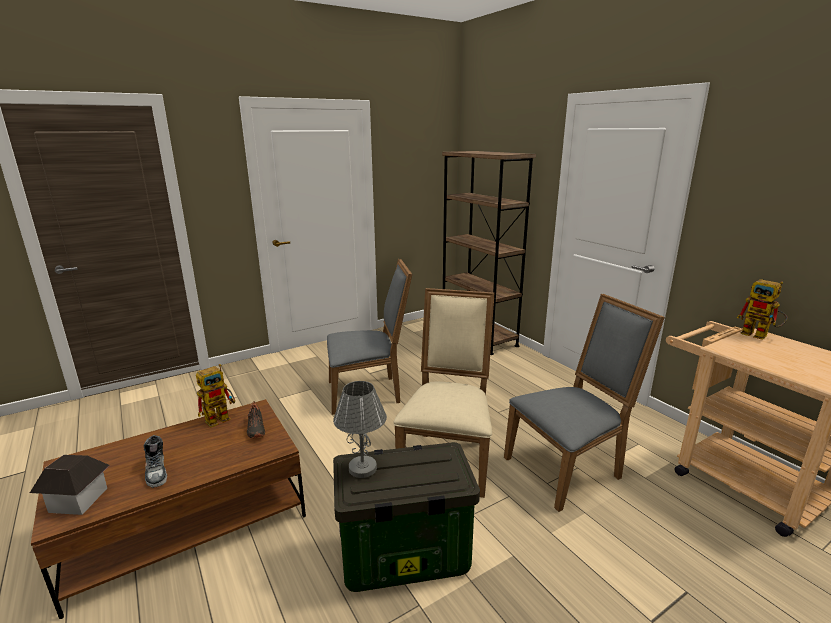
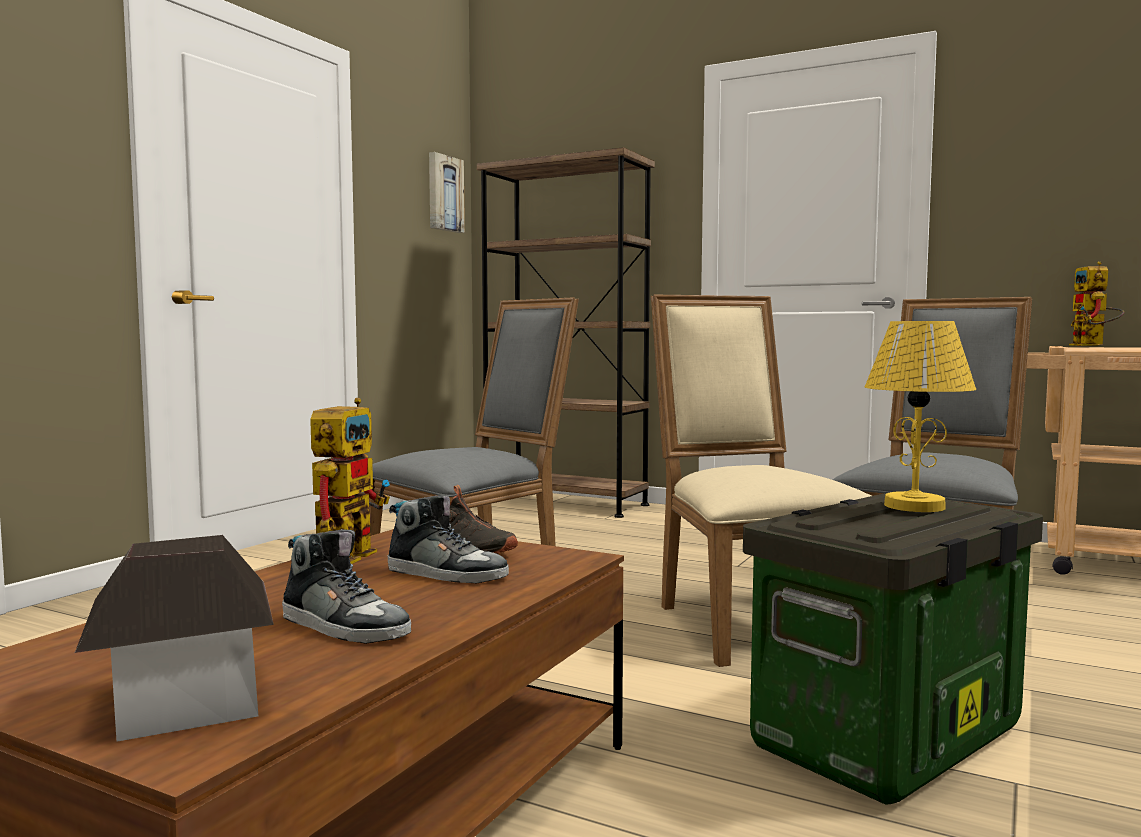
camera: 30 degrees left, 15 degrees down
grey table lamp [333,381,387,478] -> none
toy robot [737,279,787,340] -> toy robot turned 75 degrees clockwise [1069,261,1124,346]
none -> shoe [387,495,509,583]
none -> picture [429,152,465,233]
none -> yellow table lamp [865,321,976,512]

